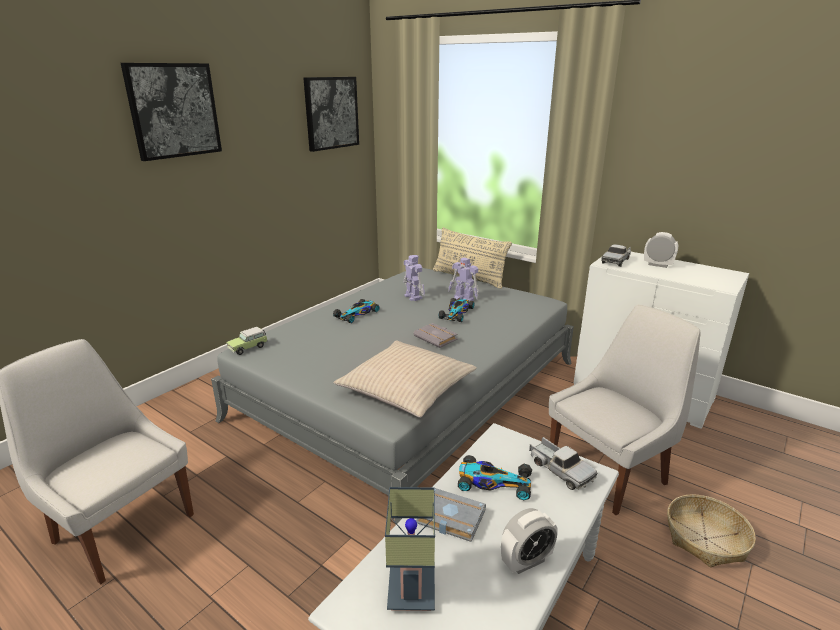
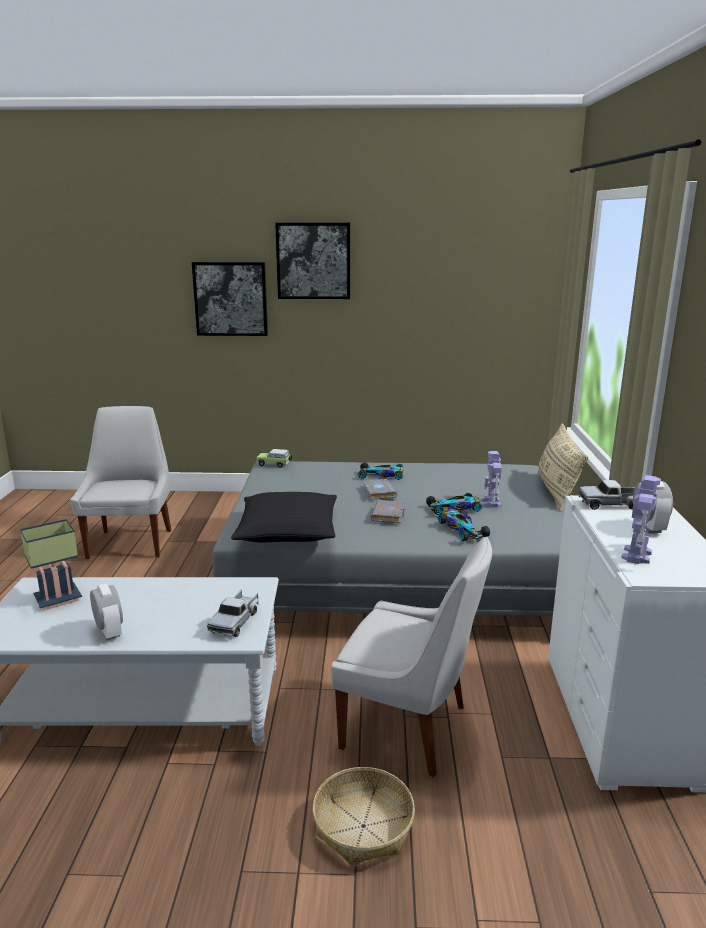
camera: 55 degrees right, 5 degrees down
picture [303,77,359,152] -> picture moved to [192,262,268,336]
beige pillow [334,340,477,418] -> black pillow [231,492,337,542]
toy robot [404,255,425,301] -> toy robot moved to [621,475,661,564]
grey book [416,487,486,542] -> grey book moved to [362,479,397,500]
toy car [458,455,532,500] -> toy car moved to [438,510,490,541]
alarm clock [501,508,557,574] -> alarm clock turned 150 degrees counterclockwise [90,583,123,640]

